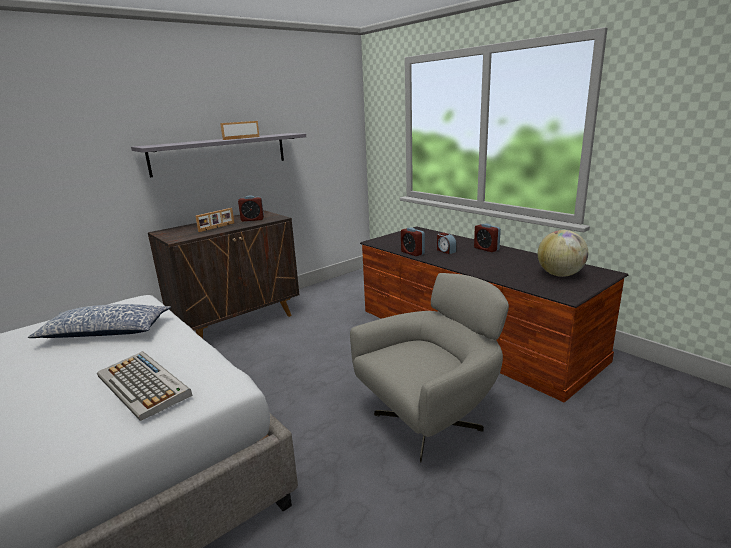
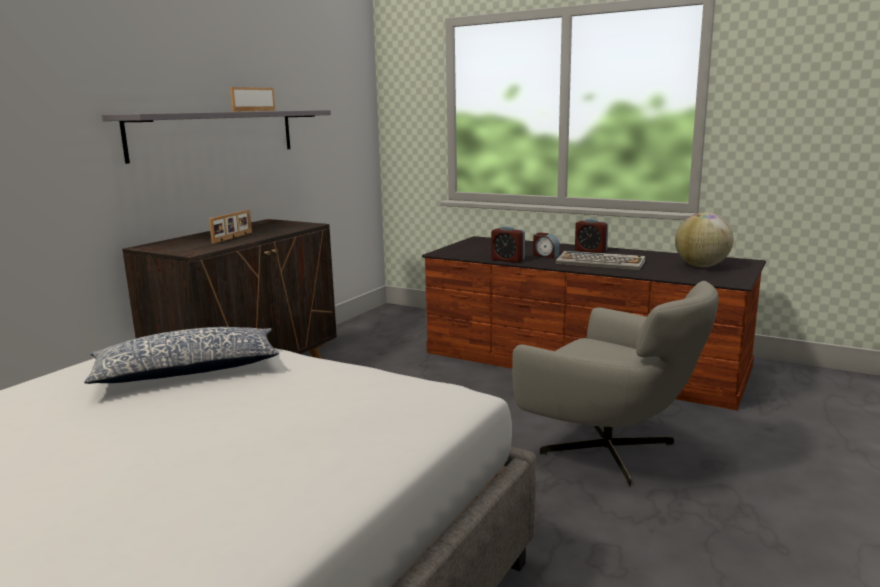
camera: 20 degrees left, 5 degrees down
keyboard [97,351,193,421] -> keyboard moved to [556,251,645,270]
alarm clock [238,195,264,221] -> none
grey armchair [350,273,509,462] -> grey armchair turned 90 degrees clockwise [512,281,719,486]

